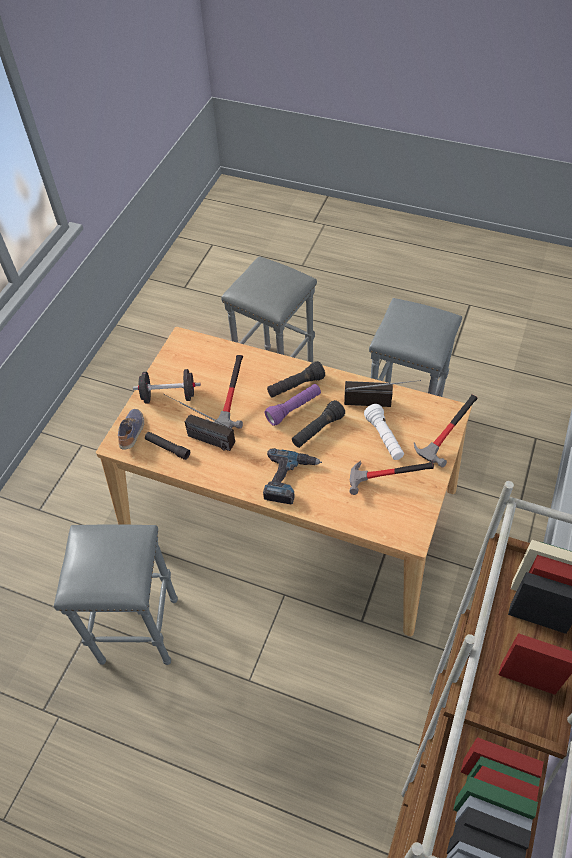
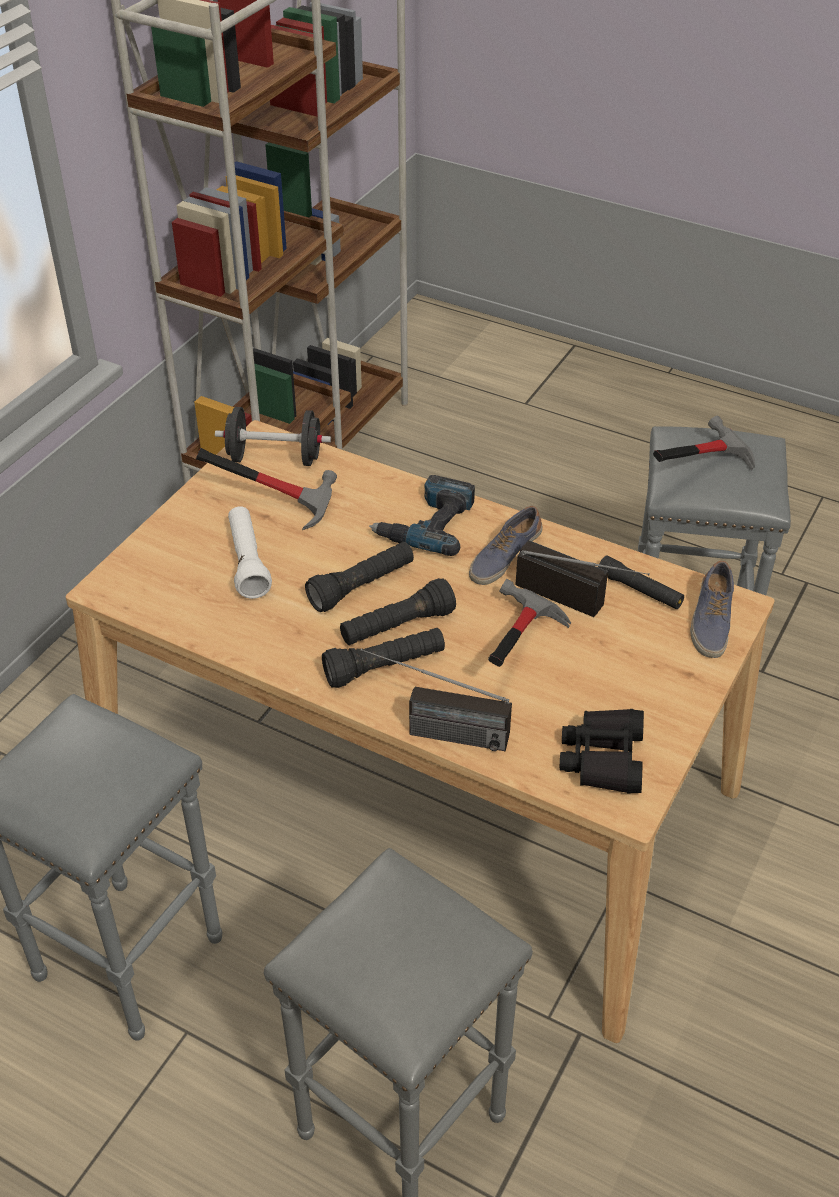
camera: 175 degrees left, 10 degrees down
black dumbbell [133,369,201,404] -> black dumbbell moved to [215,407,331,466]
purple flashlight [265,384,321,426] -> black flashlight [340,578,456,645]
radio [344,380,421,407] -> radio moved to [360,649,512,751]
hammer [414,395,478,468] -> hammer moved to [653,416,755,471]
none -> shoe [469,506,543,585]
none -> black binoculars [560,709,644,794]

